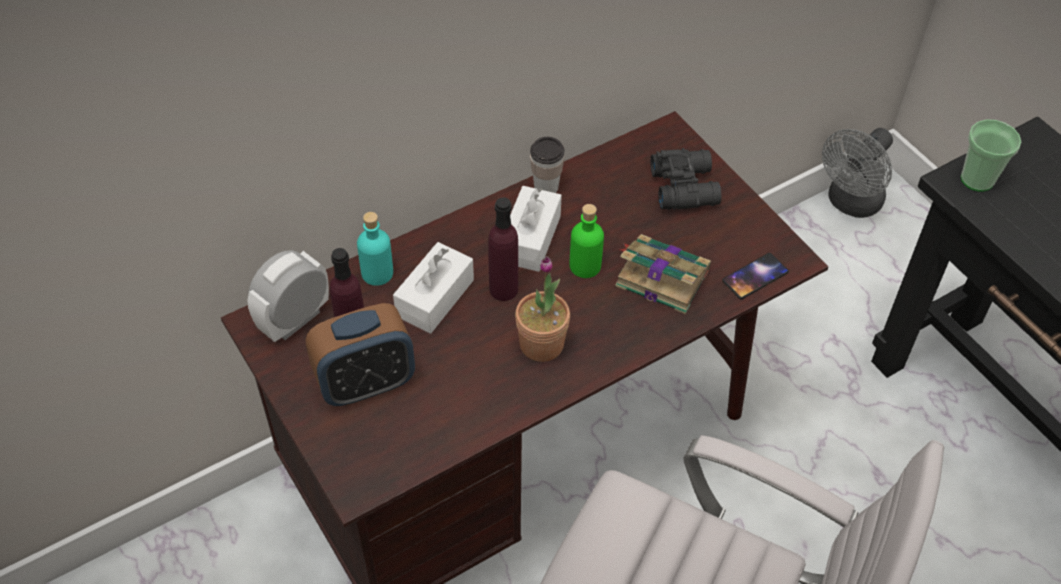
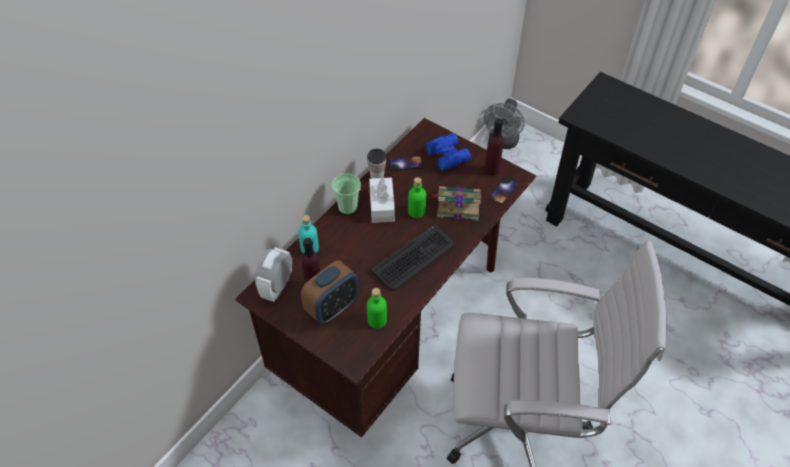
camera: 20 degrees left, 0 degrees up
white tissue box [393,242,474,333] -> none
purple bottle [488,197,518,301] -> purple bottle moved to [484,119,504,176]
potted plant [515,256,570,362] -> keyboard [372,225,454,291]
black binoculars [650,148,721,210] -> blue binoculars [425,133,471,171]
cup [961,119,1021,192] -> cup moved to [332,173,361,214]
none -> green bottle [367,288,387,329]
none -> phone [388,156,423,171]

